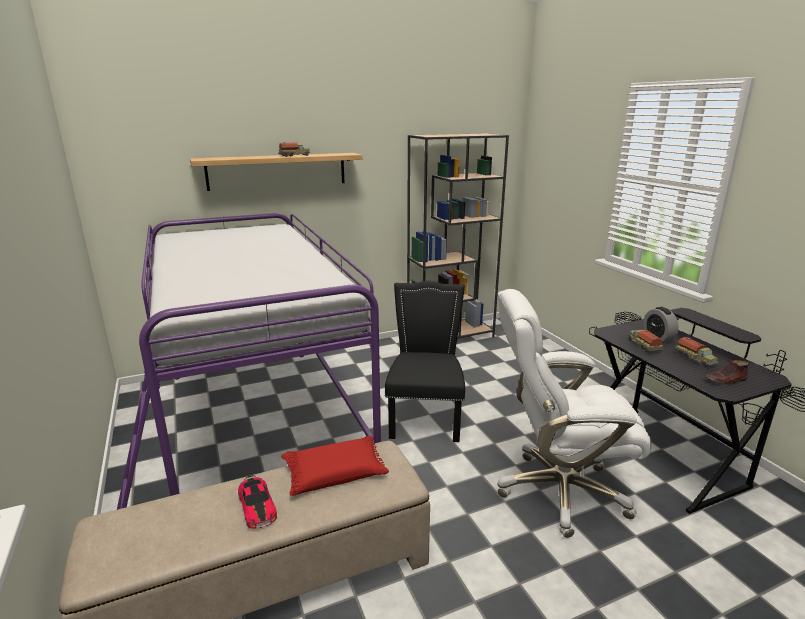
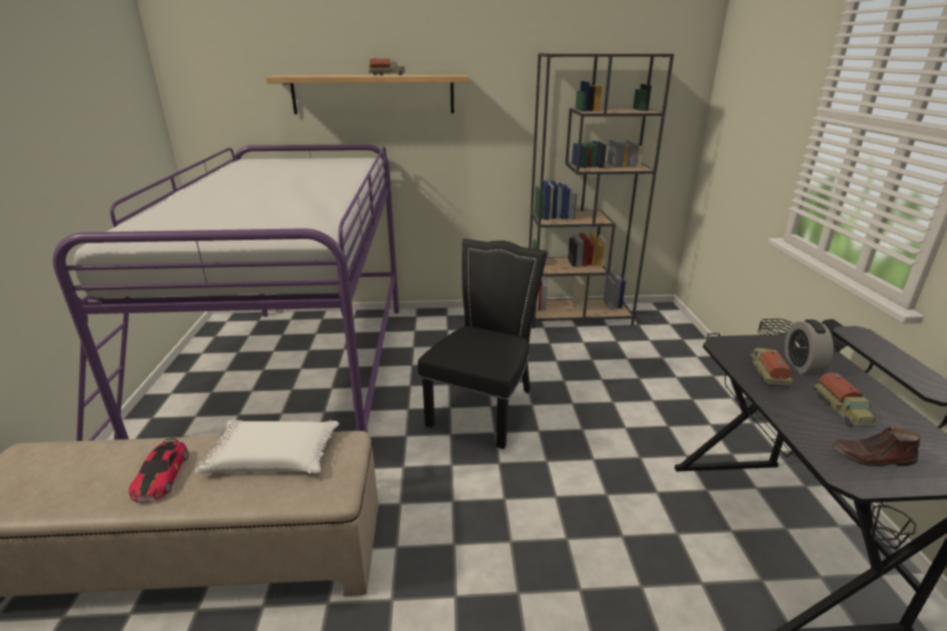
camera: 20 degrees right, 5 degrees up
red pillow [281,436,389,496] -> white pillow [195,419,339,474]
white office chair [497,289,652,538] -> none

